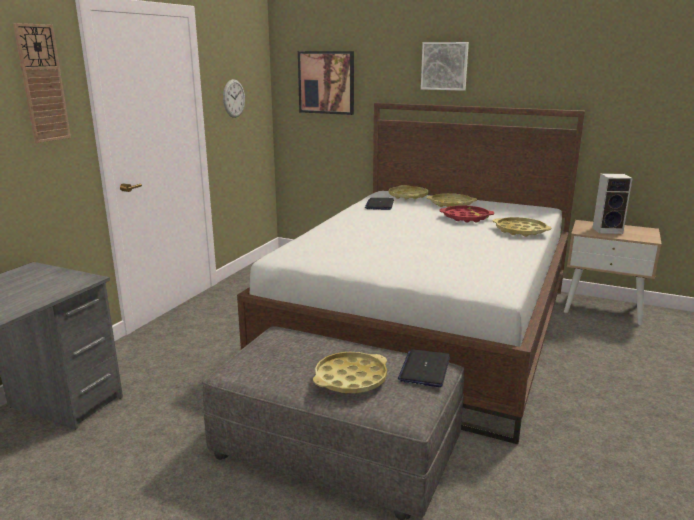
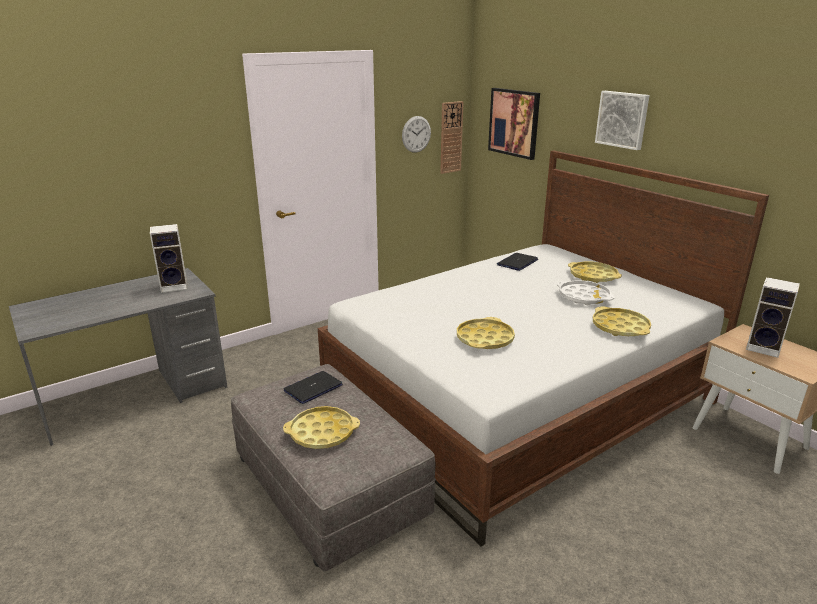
camera: 30 degrees right, 5 degrees up
wall clock [13,23,71,143] -> wall clock moved to [440,101,464,174]
yellow tray [389,185,428,200] -> yellow tray moved to [457,317,515,349]
laptop [398,349,450,387] -> laptop moved to [283,371,343,404]
red tray [439,205,494,223] -> white tray [557,281,614,305]
none -> speaker [150,224,188,293]

